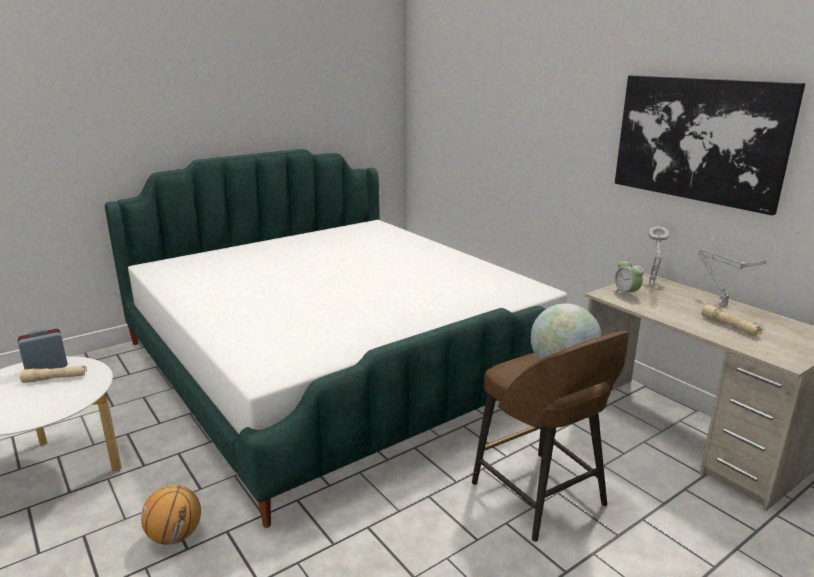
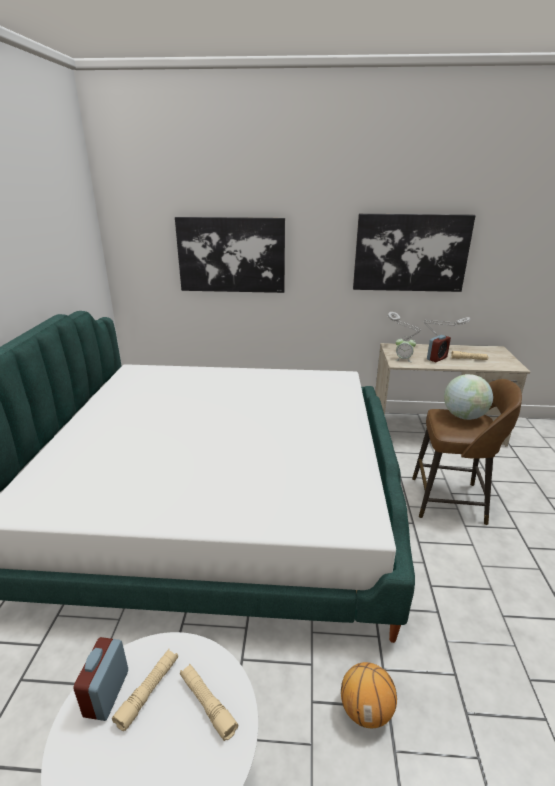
camera: 50 degrees left, 5 degrees up
none -> picture [175,217,285,293]
none -> beige flashlight [180,664,238,741]
none -> alarm clock [427,335,451,362]

